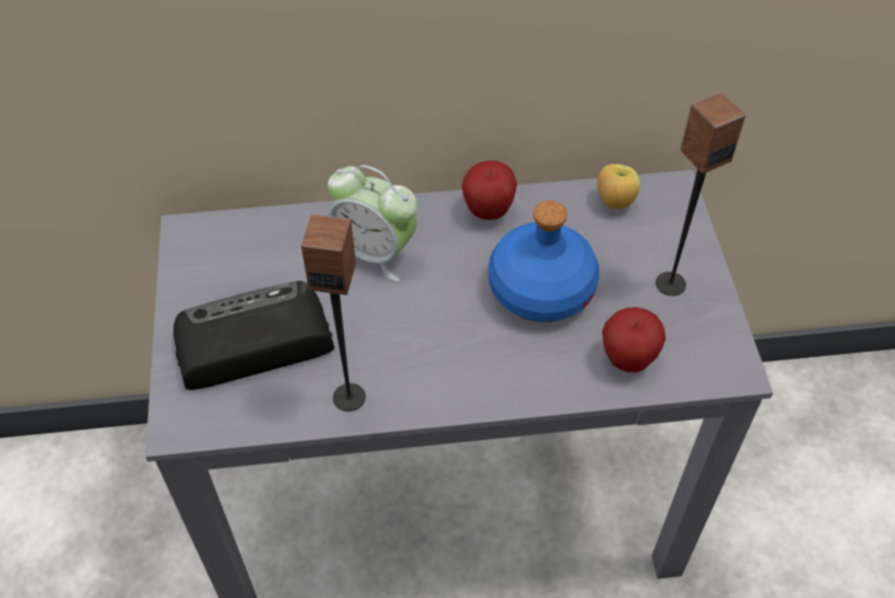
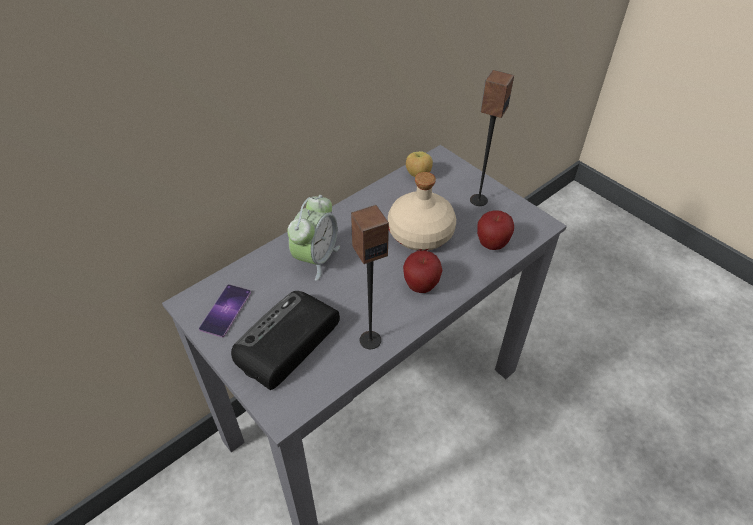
camera: 35 degrees left, 5 degrees down
alarm clock [327,165,417,282] -> alarm clock turned 60 degrees counterclockwise [287,195,340,281]
apple [462,161,517,220] -> apple moved to [403,250,442,293]
blue bottle [488,201,600,322] -> beige bottle [388,172,456,251]
none -> phone [199,284,251,337]

